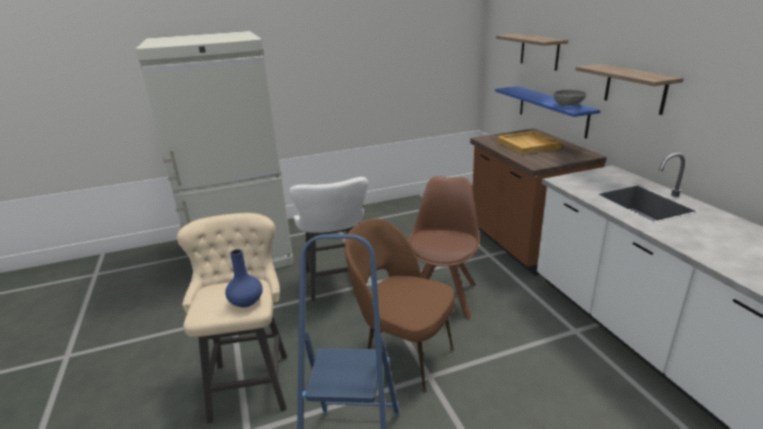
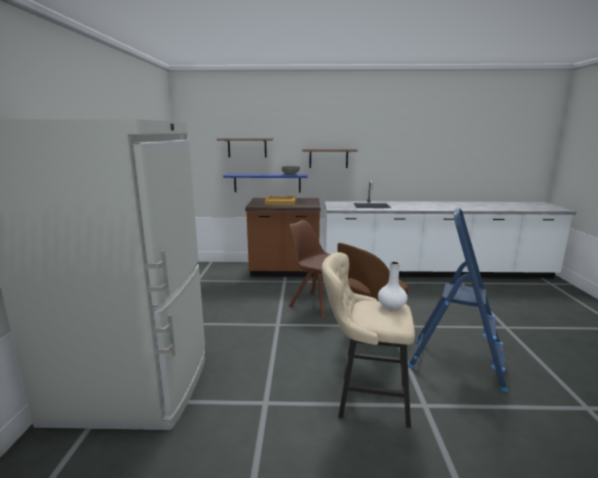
camera: 70 degrees left, 10 degrees down
blue vase [225,249,263,307] -> white vase [378,261,407,310]
white stool [289,177,368,302] -> none

